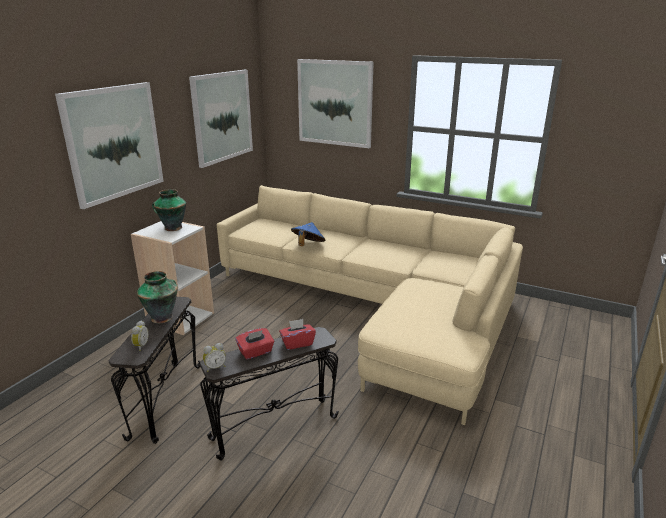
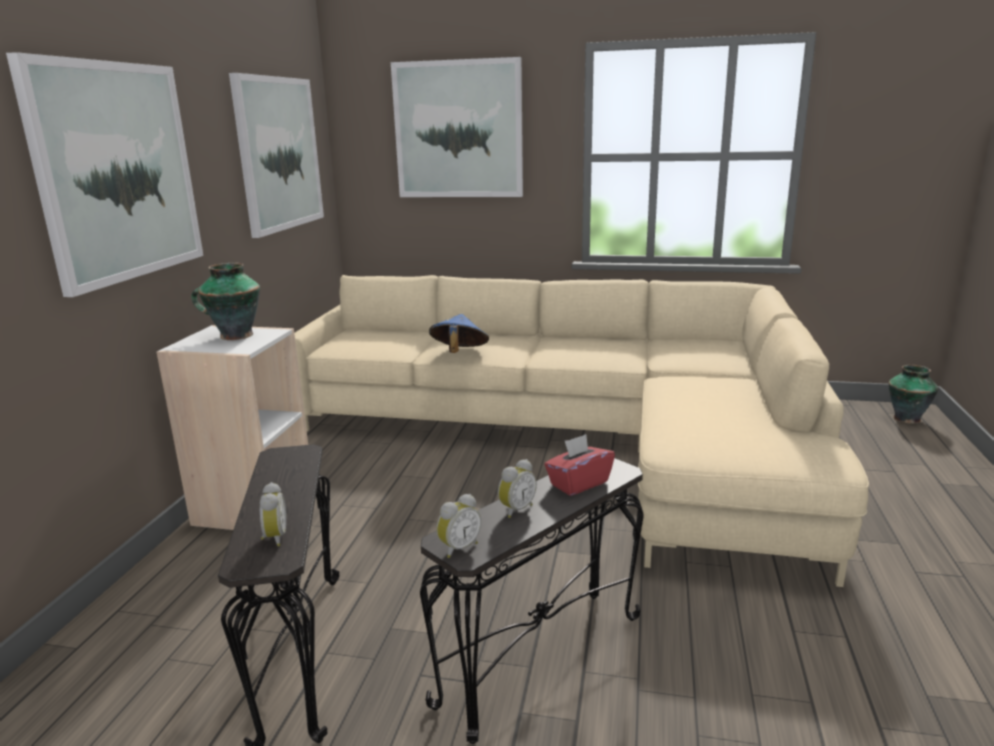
camera: 15 degrees left, 5 degrees down
vase [137,271,178,323] -> vase moved to [889,365,939,424]
red tissue box [235,328,274,359] -> alarm clock [498,459,537,518]

